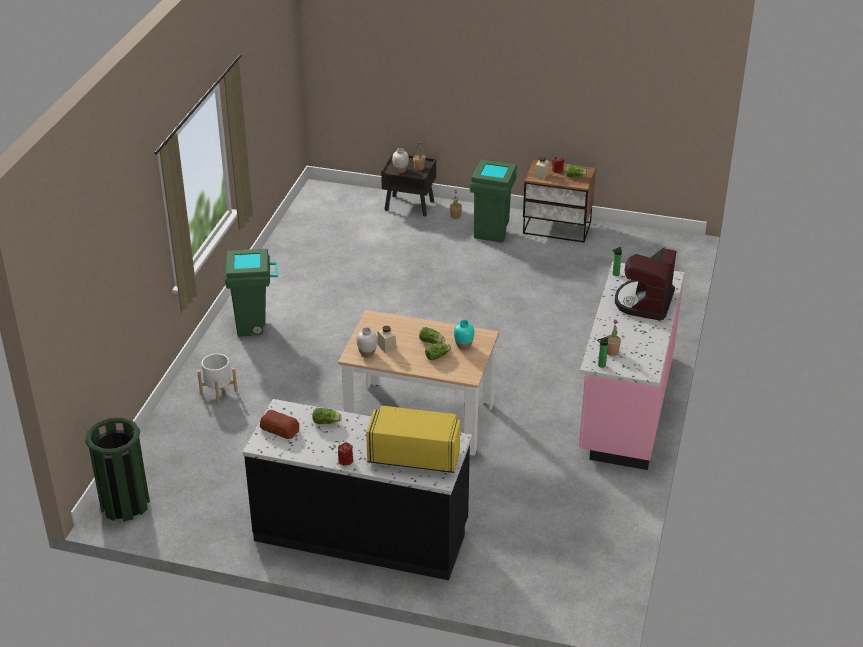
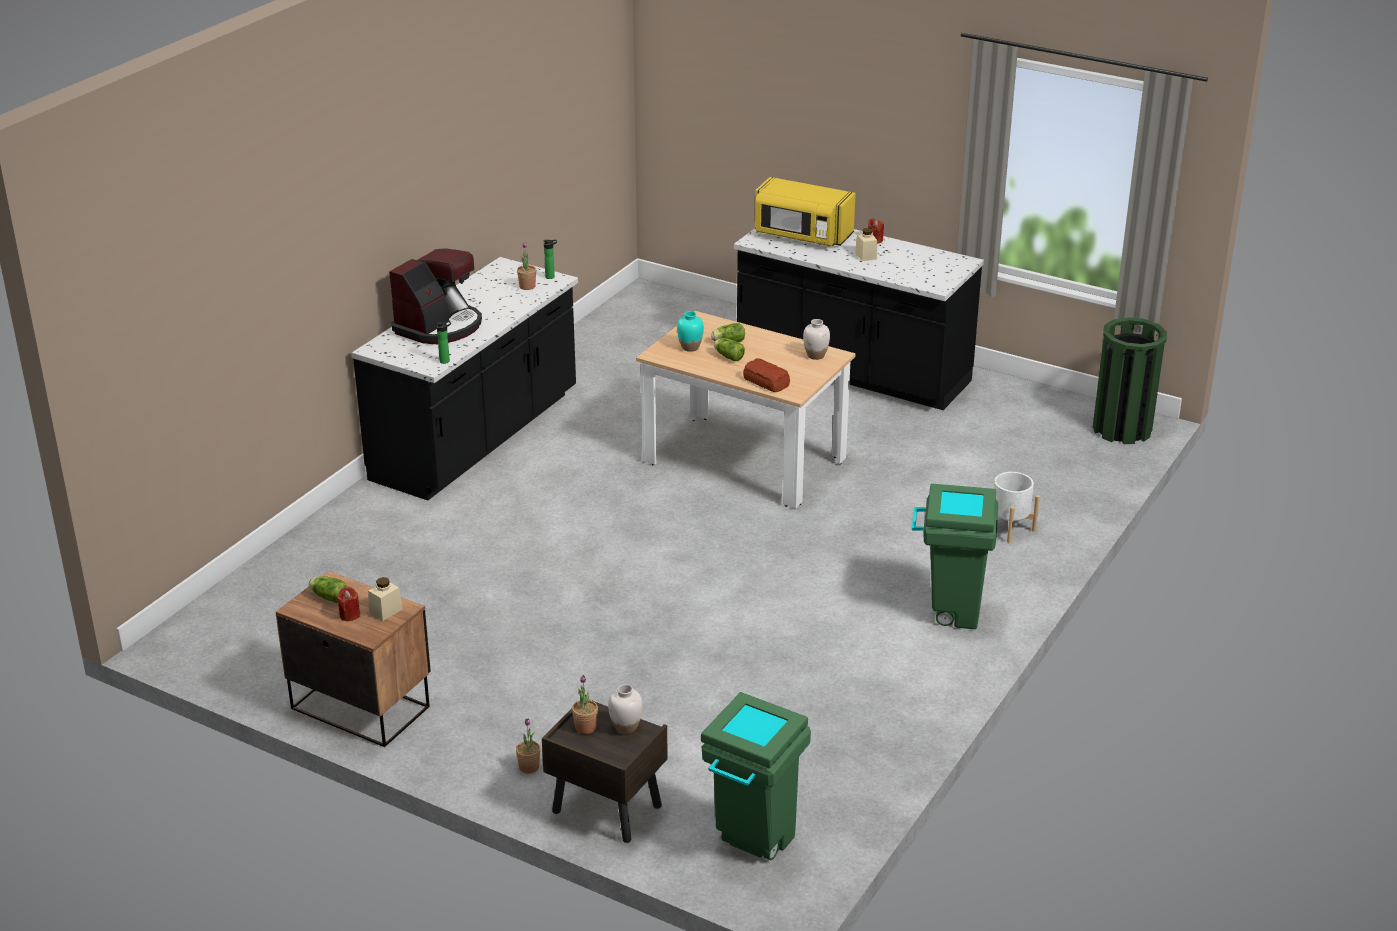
camera: 165 degrees left, 5 degrees down
bread [260,410,299,439] -> bread moved to [743,358,790,392]
lettuce [313,408,342,424] -> none
beige jar [377,326,397,353] -> beige jar moved to [855,228,877,261]
green trash can [470,159,517,243] -> green trash can moved to [701,692,811,860]
pink counter [579,262,685,470] -> black counter [352,257,578,501]

